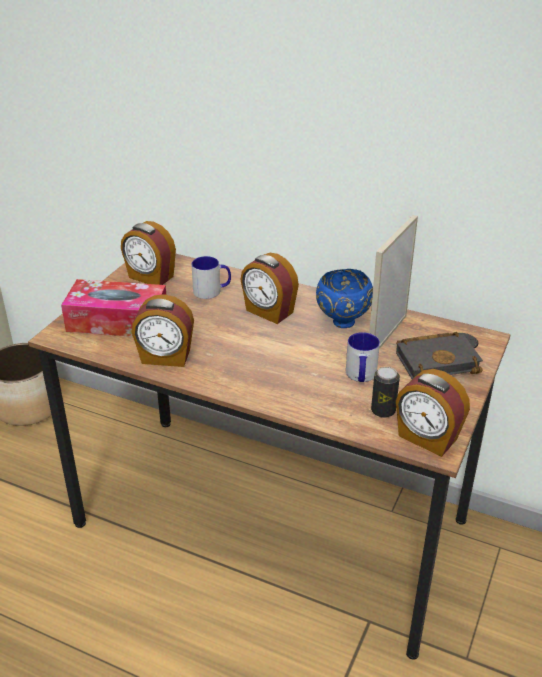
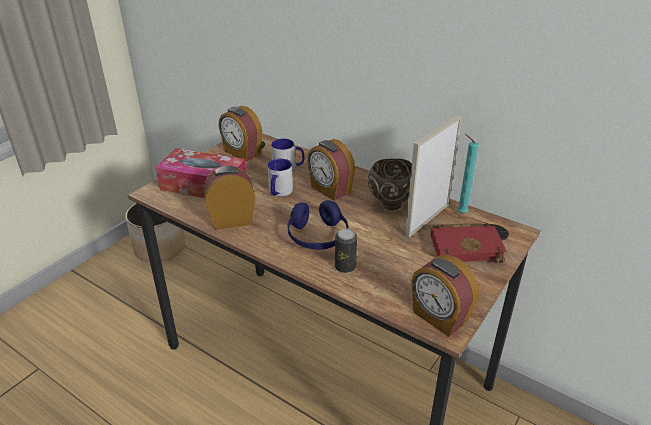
camera: 10 degrees right, 0 degrees up
alarm clock [132,294,194,367] -> alarm clock turned 150 degrees clockwise [204,166,255,230]
blue bowl [316,269,373,328] -> brown bowl [368,159,412,210]
mug [346,332,380,382] -> mug moved to [267,159,293,197]
can [371,367,400,418] -> can moved to [335,228,357,273]
black book [396,332,483,379] -> red book [431,223,507,263]
none -> blue headphones [288,200,349,250]
none -> turquoise candle [457,134,479,213]

